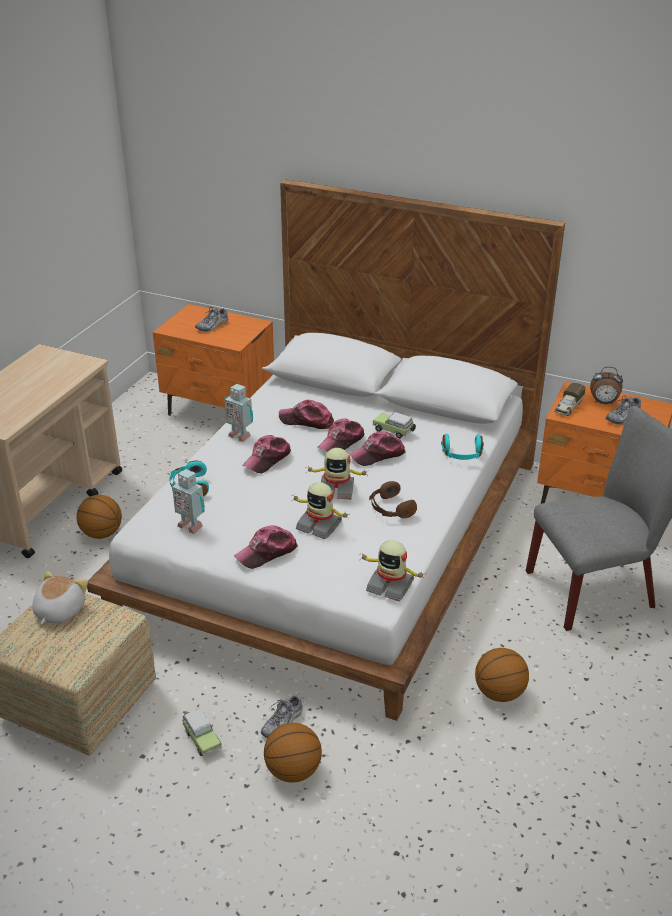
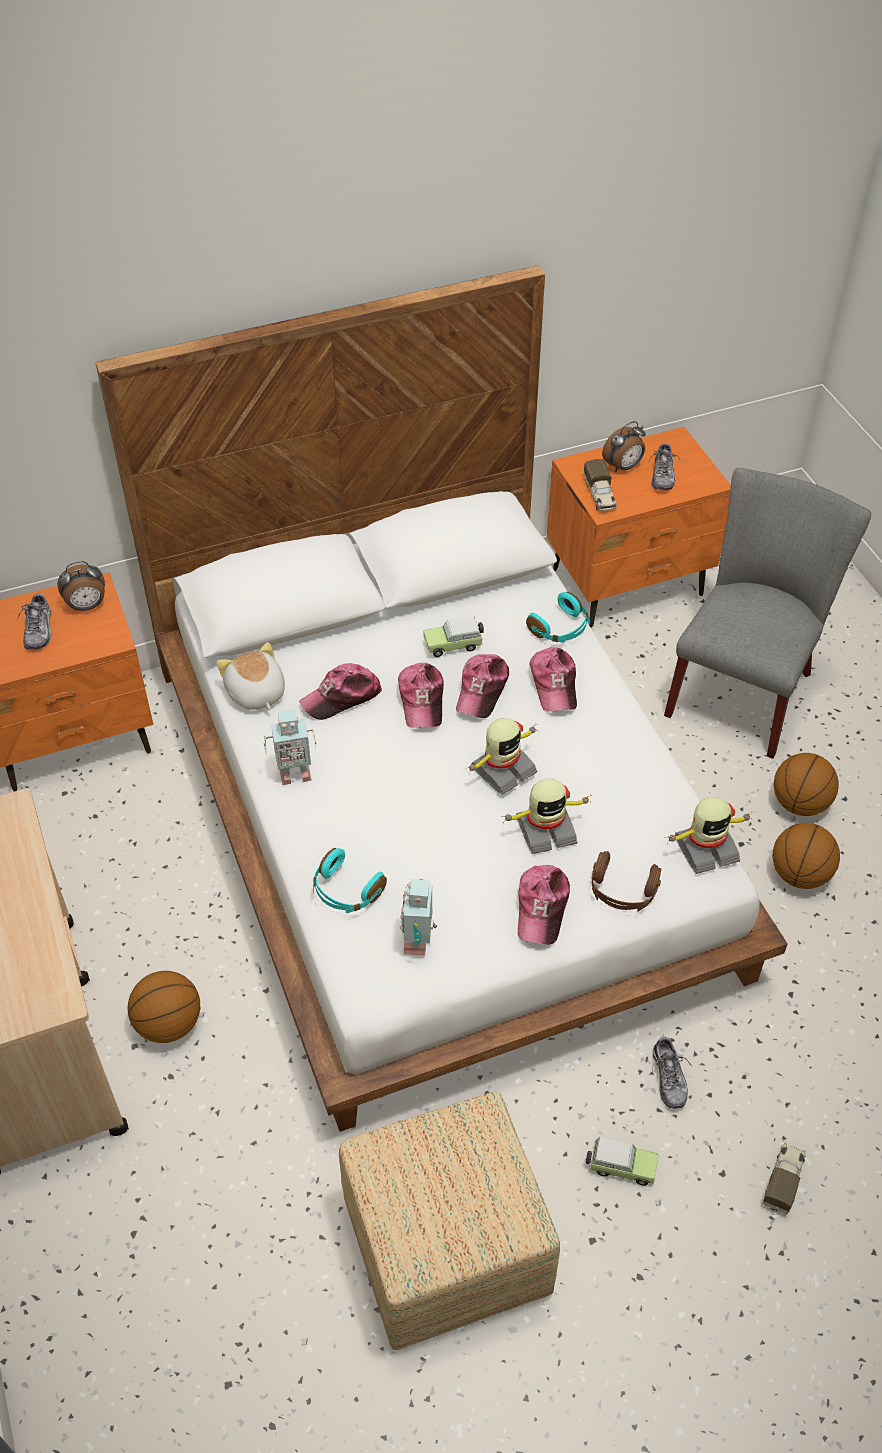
camera: 45 degrees left, 15 degrees up
plush toy [32,571,88,625] -> plush toy moved to [216,642,285,710]
toy robot [172,469,205,534] -> toy robot turned 105 degrees clockwise [400,879,437,955]
cap [242,435,291,473] -> cap moved to [530,647,577,712]
basketball [264,723,322,782] -> basketball moved to [774,753,839,816]
brown headphones [369,481,417,518] -> brown headphones moved to [592,851,661,912]
none -> alarm clock [57,561,105,611]
none -> toy truck [762,1143,805,1215]

